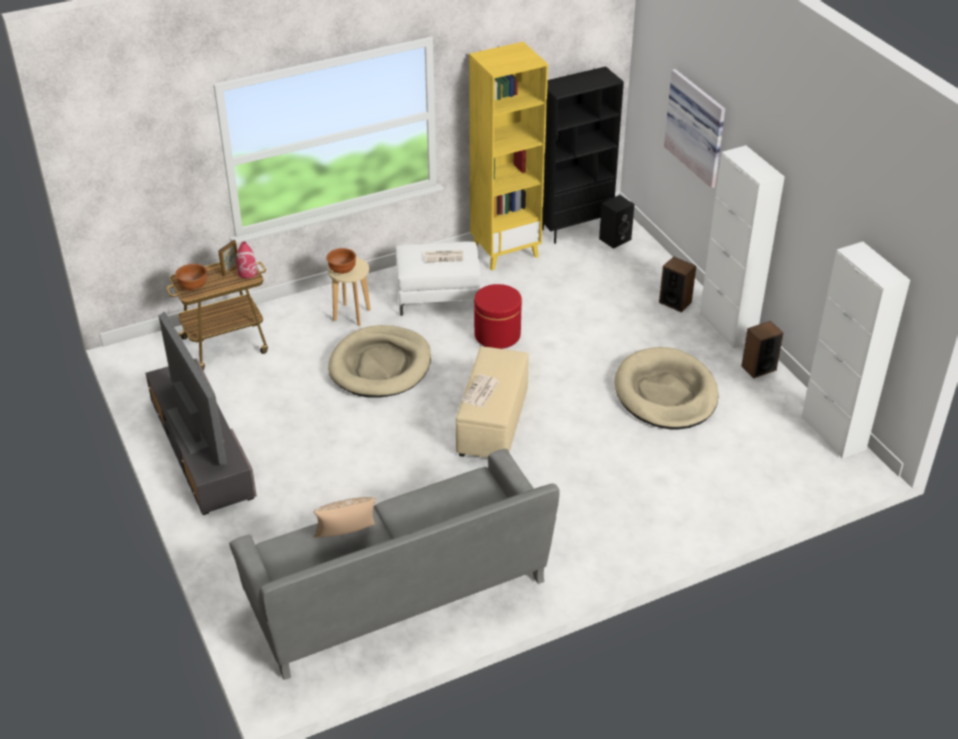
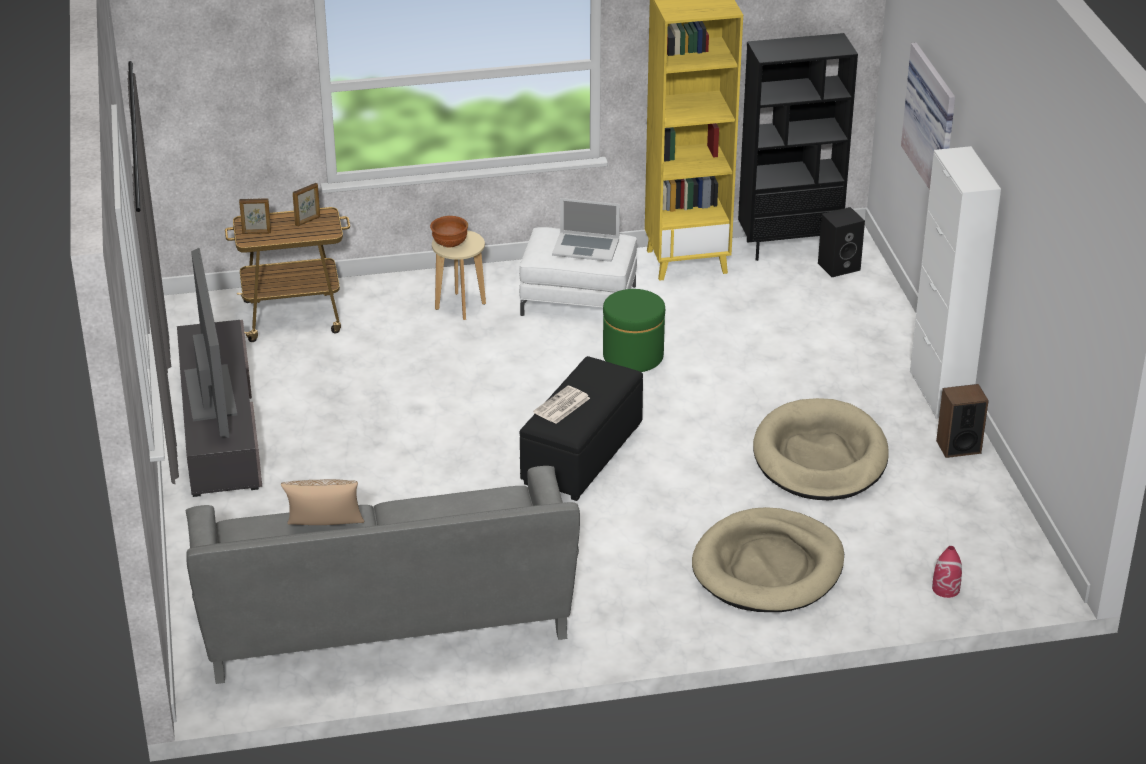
camera: 15 degrees right, 5 degrees down
brown bowl [175,264,207,291] -> picture frame [239,198,271,234]
red vase [236,241,257,278] -> red vase moved to [932,546,962,598]
beige dog bed [328,325,431,398] -> beige dog bed moved to [692,507,844,612]
newspaper [425,250,464,262] -> laptop [552,198,620,262]
beige ottoman [456,346,529,458] -> black ottoman [519,356,643,501]
red ottoman [474,284,522,349] -> green ottoman [603,289,665,372]
speaker [659,257,696,312] -> none
white cabinet [801,242,910,459] -> none

